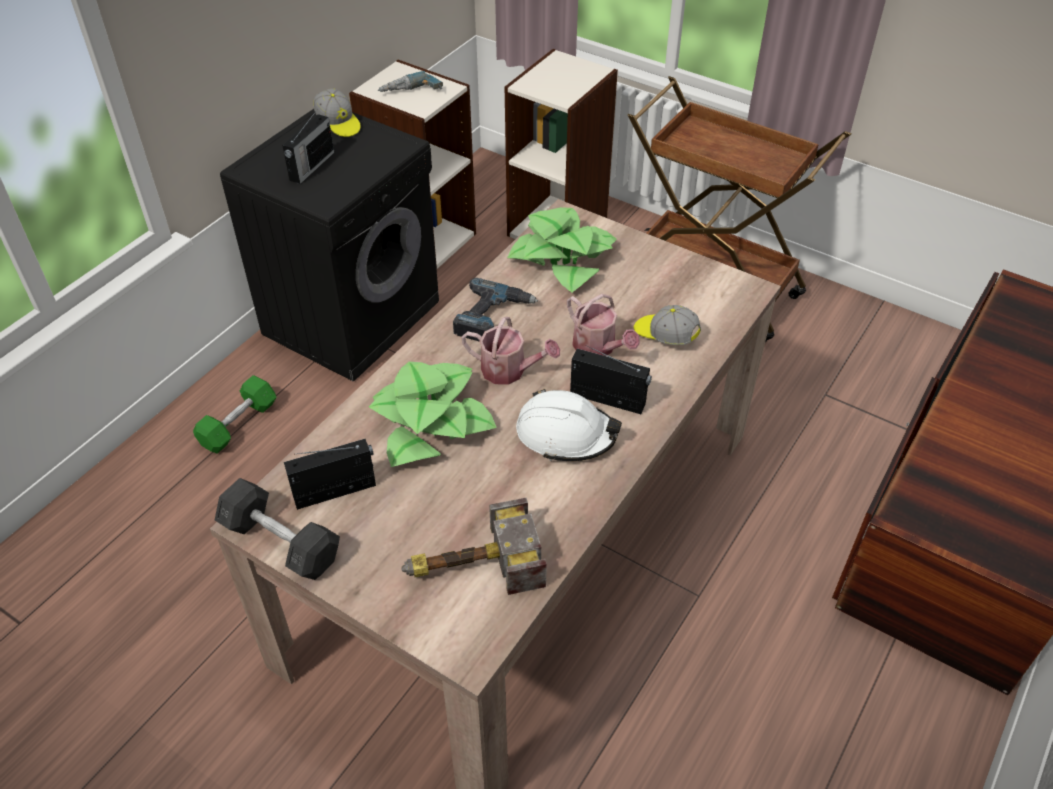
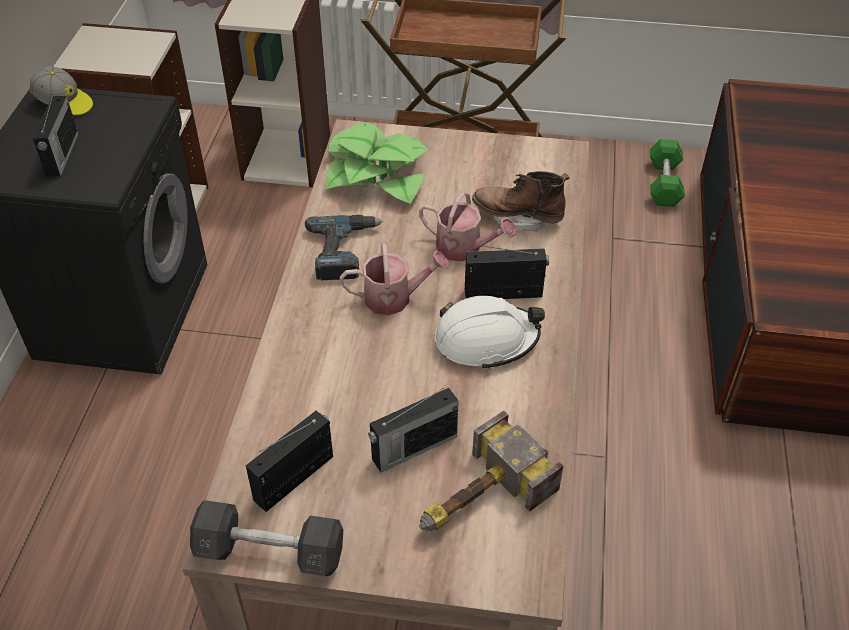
camera: 25 degrees left, 0 degrees up
green dumbbell [193,375,276,454] -> green dumbbell moved to [650,139,685,207]
potted plant [369,362,497,467] -> none
power drill [378,71,443,92] -> none
cap [634,305,701,345] -> brown boot [472,171,569,232]
none -> radio [368,388,459,473]

